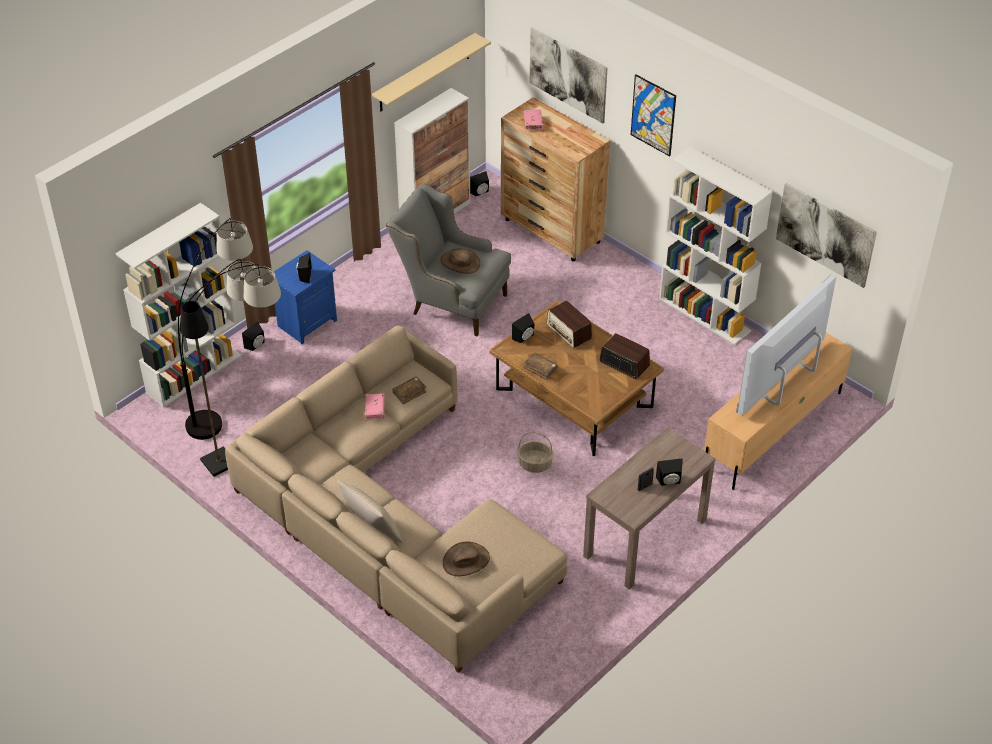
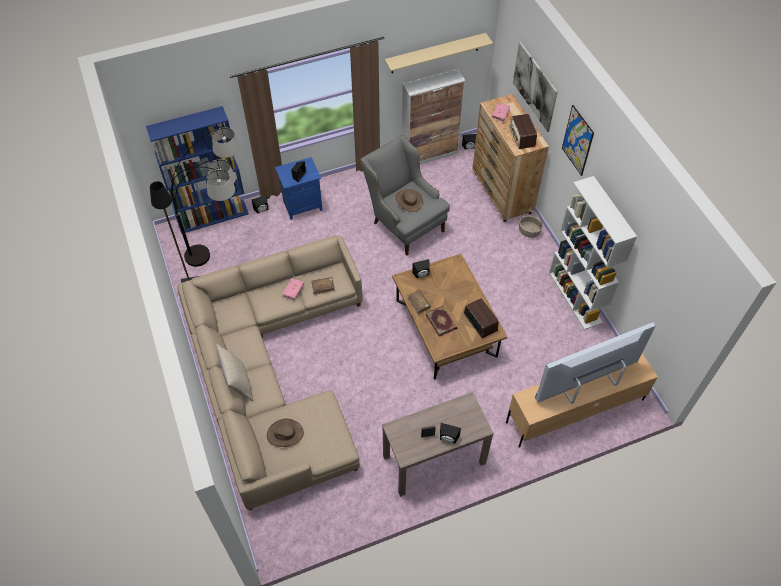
camera: 25 degrees right, 10 degrees up
white bookcase [115,203,241,408] -> blue bookcase [146,106,249,234]
basket [517,432,553,473] -> basket moved to [519,210,543,238]
radio [546,300,592,348] -> radio moved to [510,114,537,149]
picture [776,183,877,288] -> none
none -> book [426,306,457,337]

